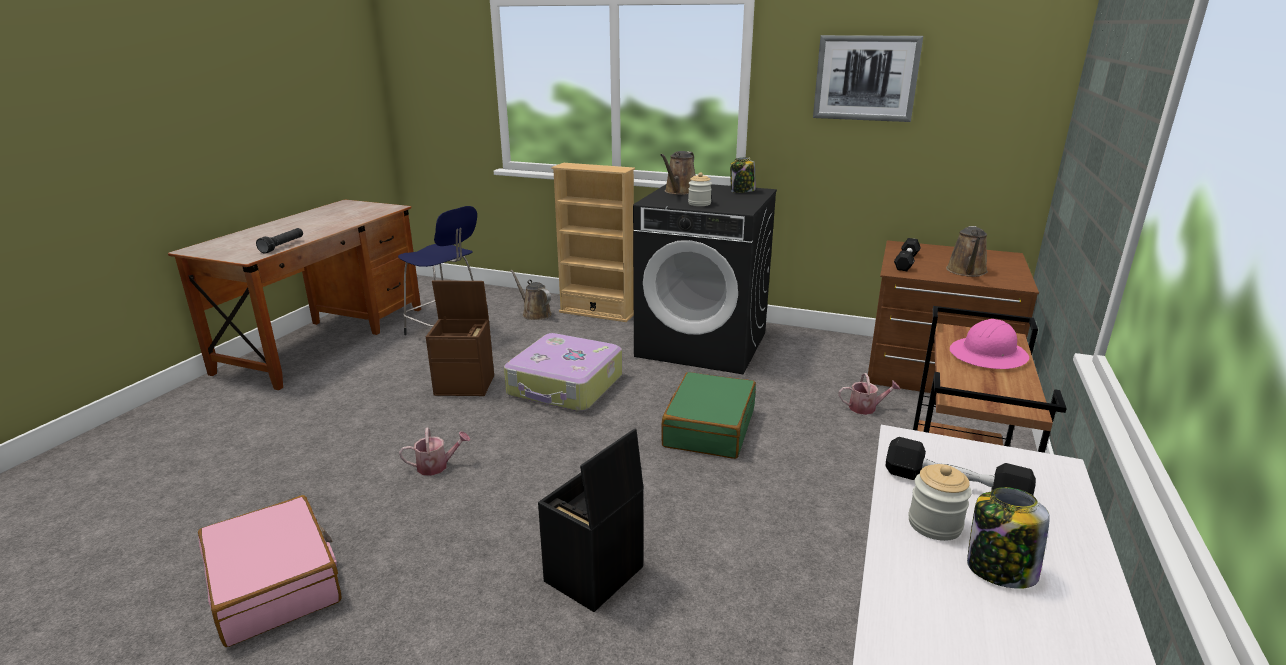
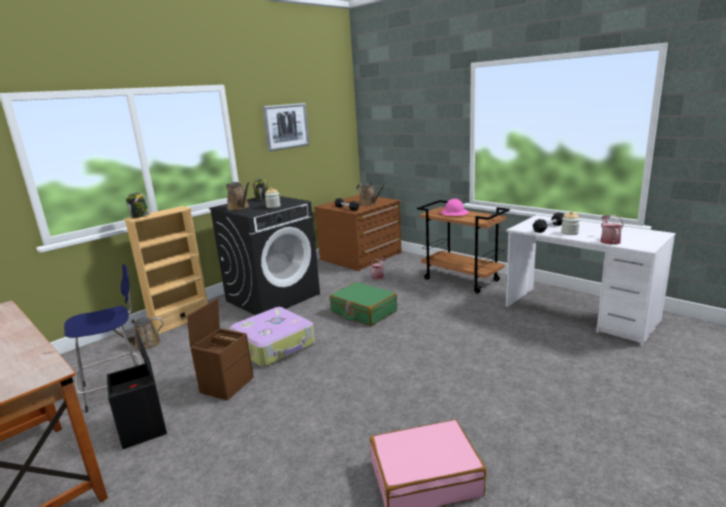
camera: 65 degrees left, 5 degrees down
black flashlight [256,228,303,254] -> none
watering can [399,428,470,476] -> watering can moved to [600,215,624,245]
black storage box [538,428,644,612] -> black storage box moved to [107,330,167,449]
jar [967,487,1050,589] -> jar moved to [126,192,150,218]

